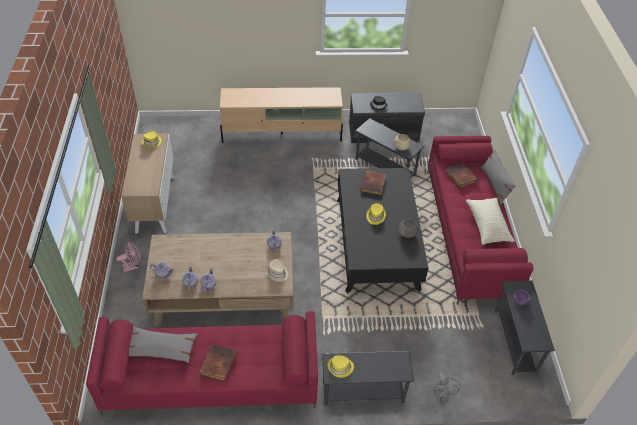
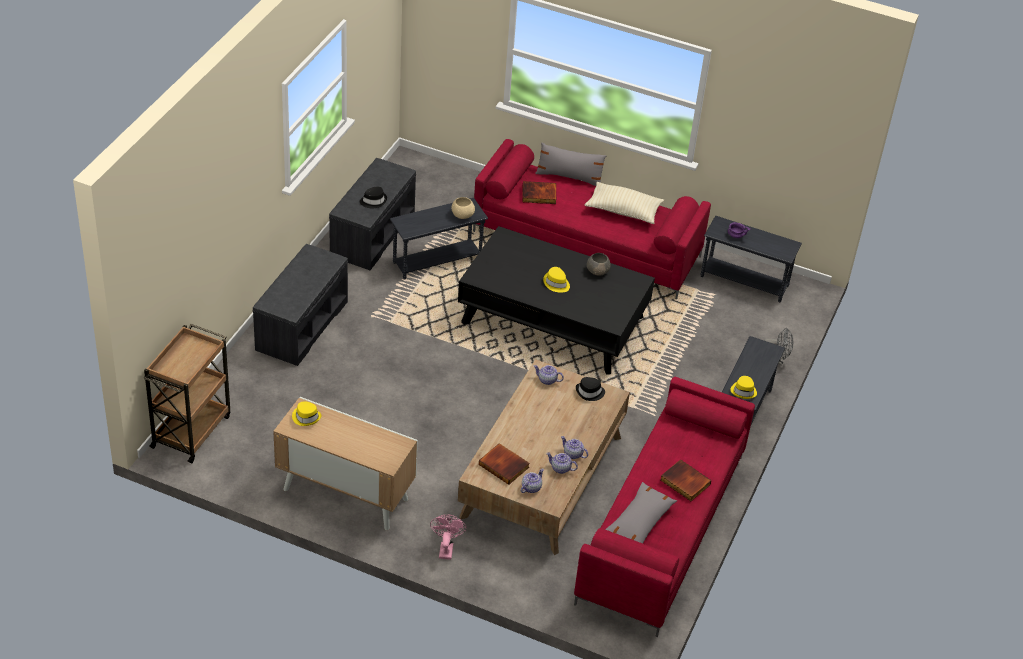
camera: 65 degrees left, 5 degrees down
beige tv stand [220,87,343,143] -> grey bench [253,244,348,366]
beige hat [266,259,288,282] -> black hat [576,377,605,401]
book [360,170,386,195] -> book moved to [479,443,530,485]
none -> brown cart [143,324,230,464]

